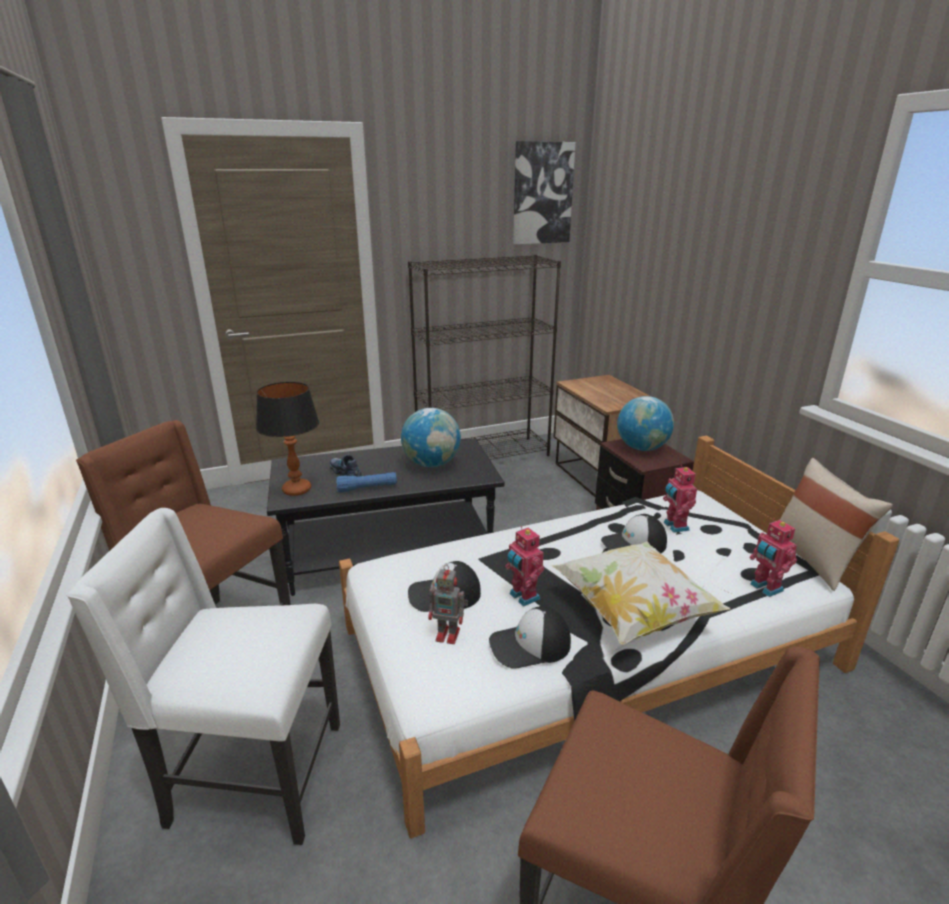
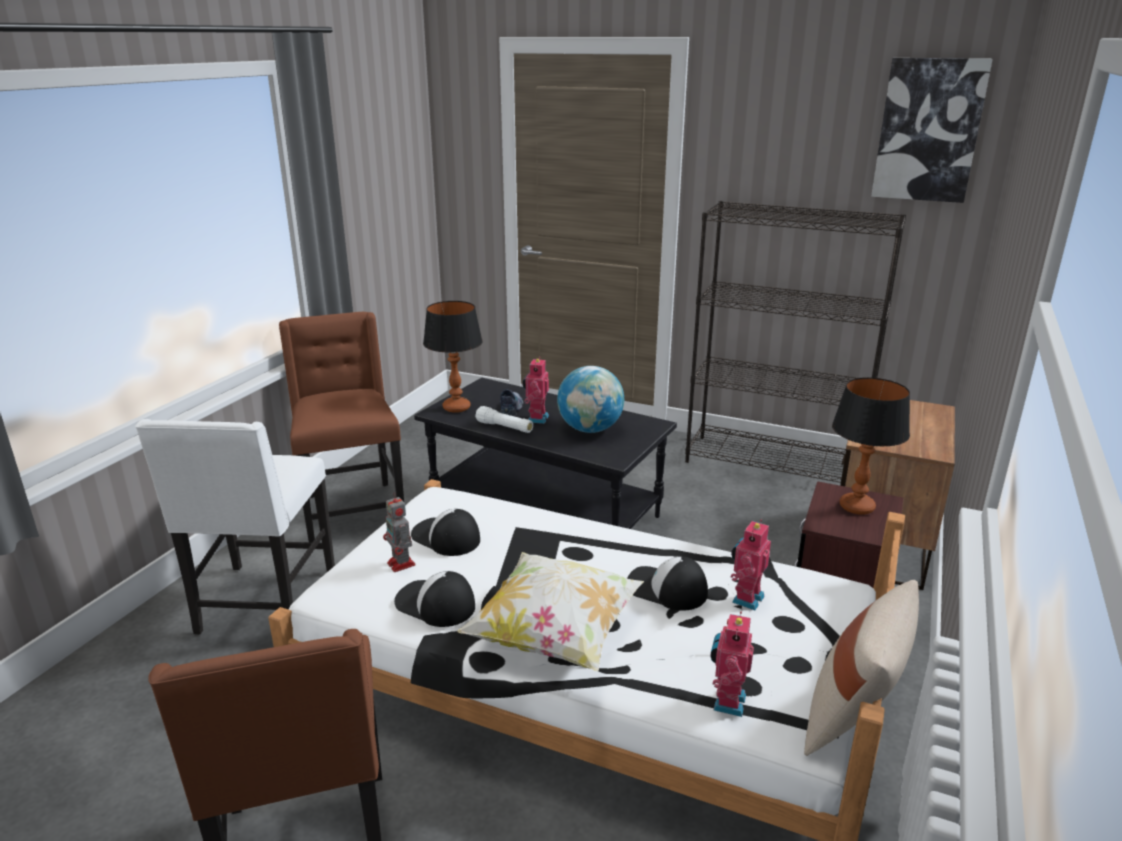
camera: 45 degrees right, 0 degrees up
white chair [66,508,340,845] -> white chair turned 135 degrees counterclockwise [135,419,335,635]
blue flashlight [336,472,397,492] -> white flashlight [475,406,533,433]
toy robot [505,526,544,607] -> toy robot moved to [522,357,549,424]
globe [617,396,674,451] -> table lamp [832,377,910,515]

